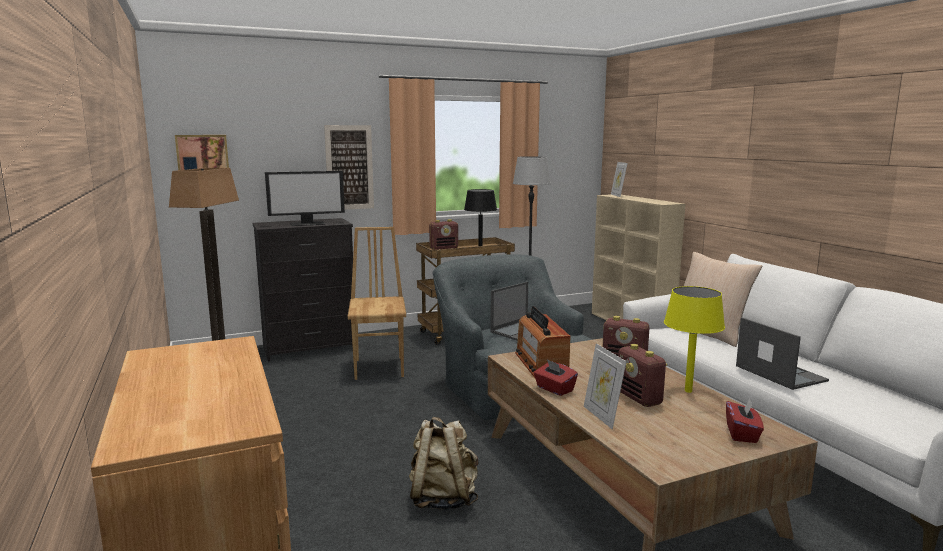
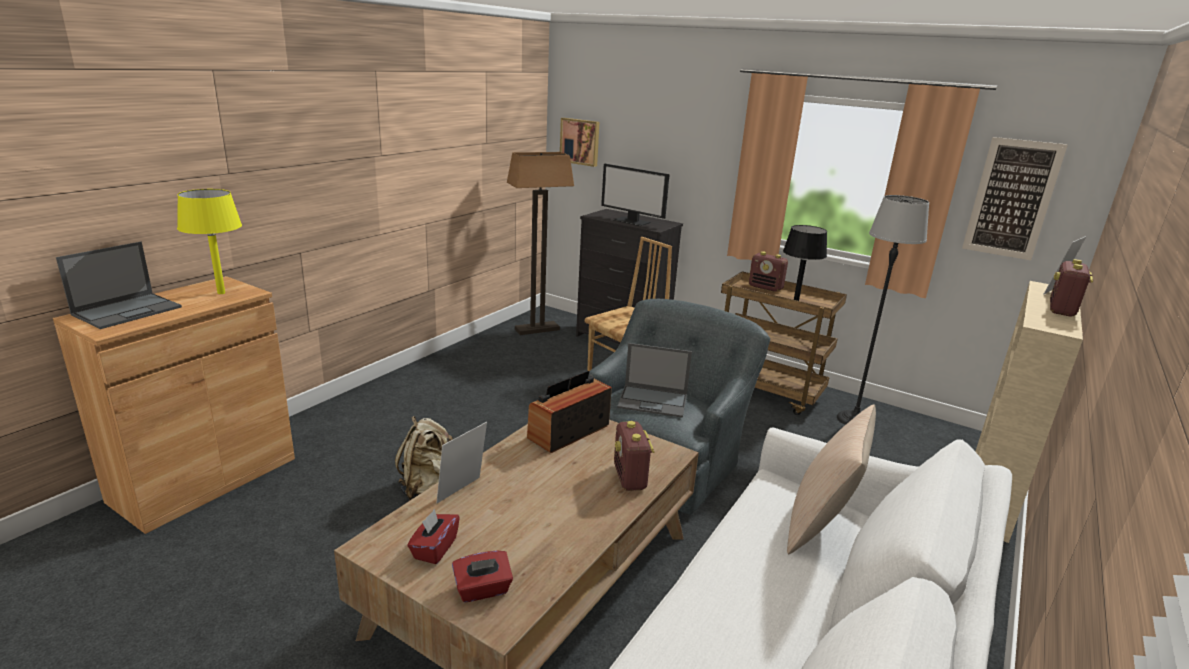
camera: 55 degrees right, 10 degrees up
picture [324,125,374,210] -> picture moved to [962,137,1068,260]
red tissue box [534,359,578,396] -> red tissue box moved to [407,509,460,564]
radio [618,344,668,407] -> radio moved to [1050,259,1093,316]
yellow table lamp [664,286,725,393] -> yellow table lamp moved to [177,189,242,294]
laptop [736,317,829,390] -> laptop moved to [56,242,182,329]

